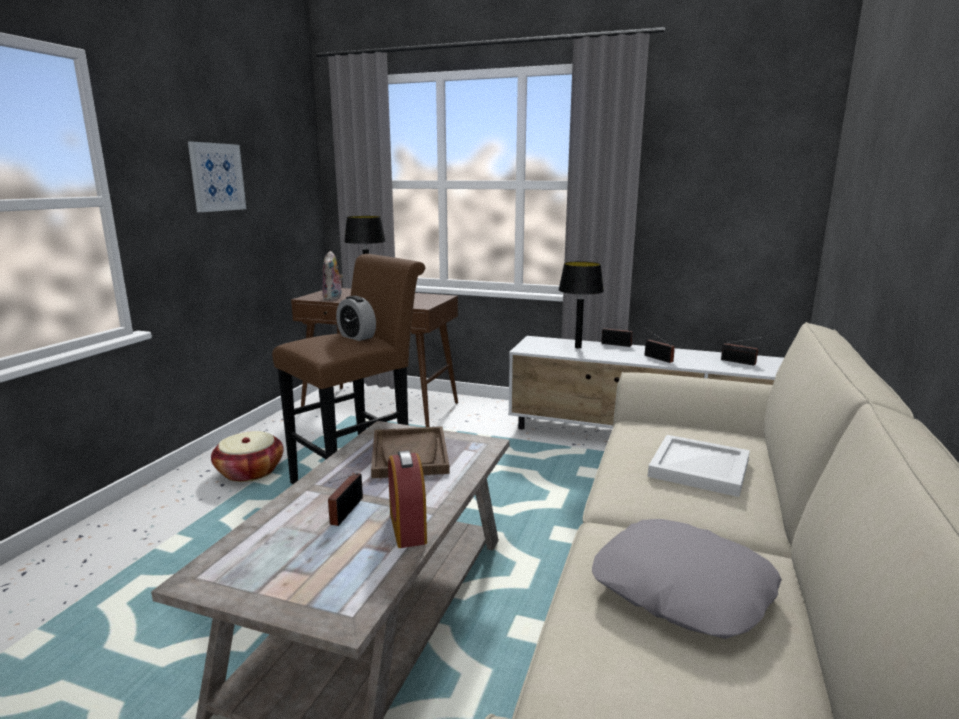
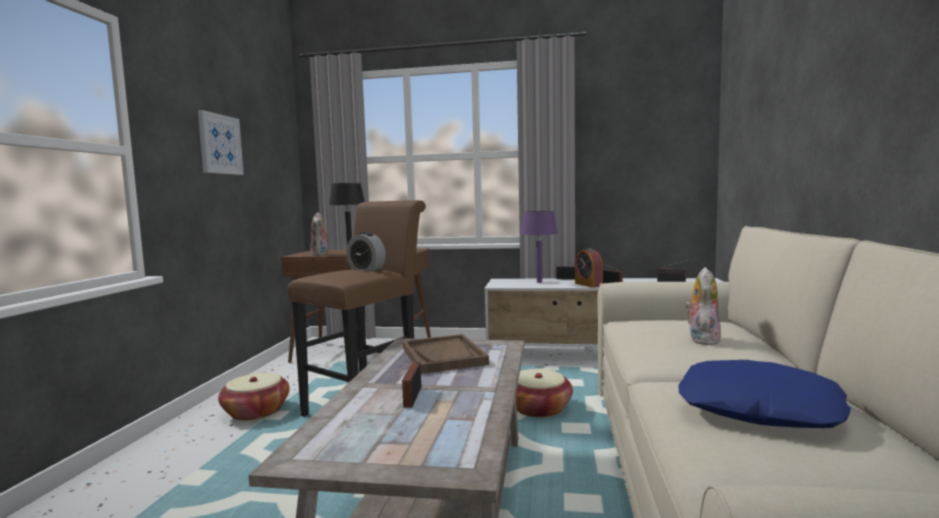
camera: 10 degrees left, 10 degrees down
alarm clock [388,451,427,548] -> alarm clock moved to [575,248,603,288]
black table lamp [558,261,604,348] -> purple table lamp [520,211,558,283]
grey pillow [592,519,782,639] -> blue pillow [678,360,851,428]
white tray [648,435,750,497] -> plush toy [685,267,721,345]
none -> basket [516,369,573,418]

